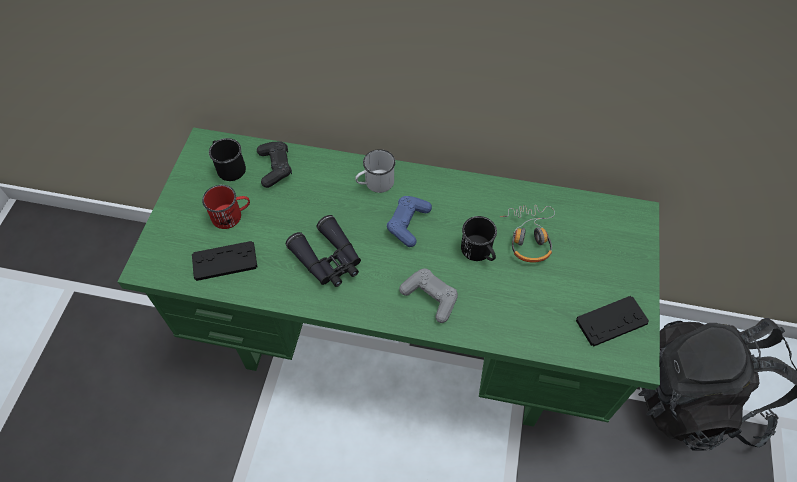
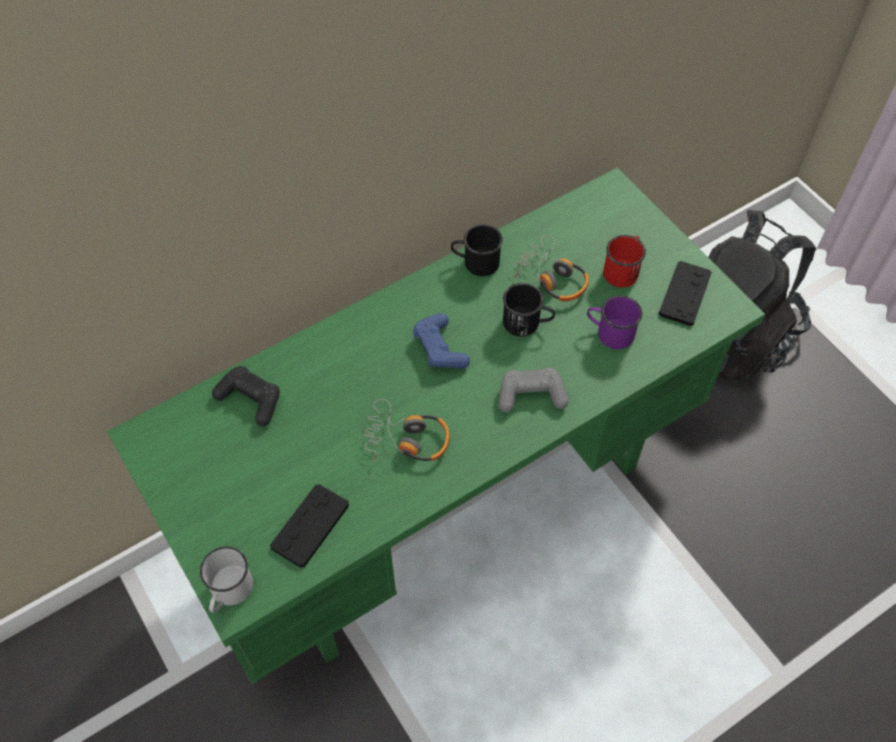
camera: 45 degrees left, 0 degrees up
red mug [202,185,250,229] -> red mug moved to [603,235,646,288]
black mug [209,138,246,181] -> black mug moved to [451,224,503,276]
black binoculars [286,215,361,287] -> headphones [365,399,450,463]
white mug [355,149,395,193] -> white mug moved to [200,546,253,613]
none -> purple mug [587,295,642,349]

